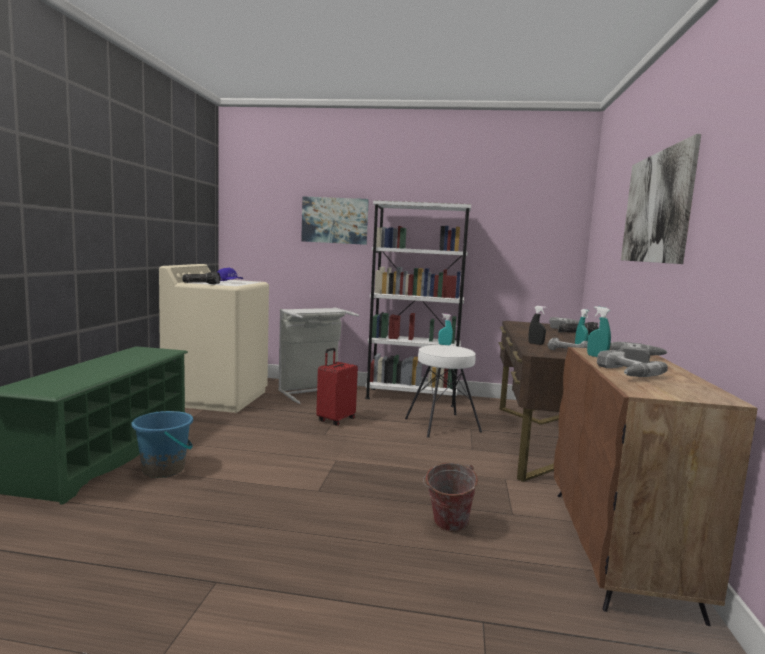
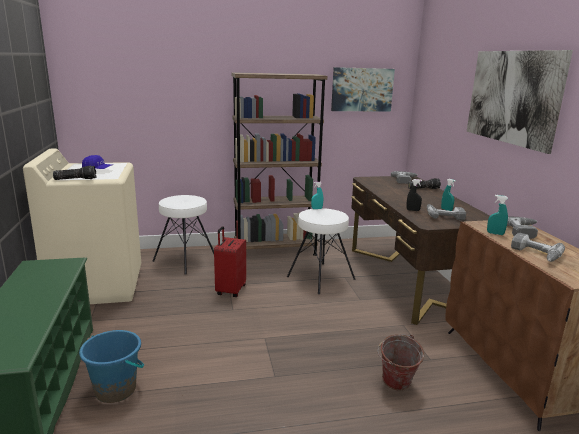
camera: 20 degrees left, 10 degrees up
grey laundry basket [278,307,359,404] -> white stool [152,195,214,275]
picture [301,196,369,245] -> picture moved to [331,67,395,112]
white bookcase [365,200,471,407] -> brown bookcase [232,72,327,256]

